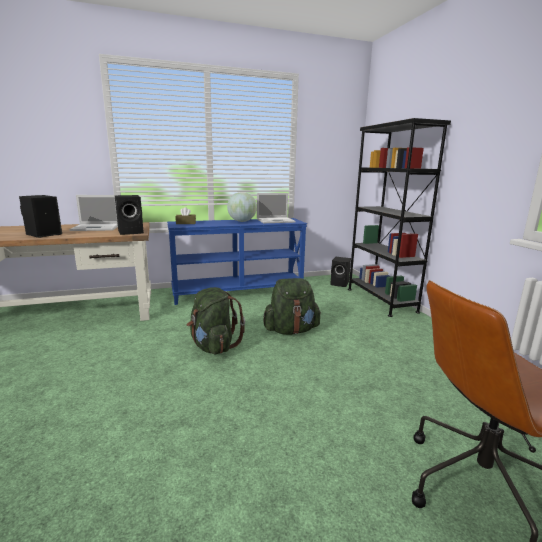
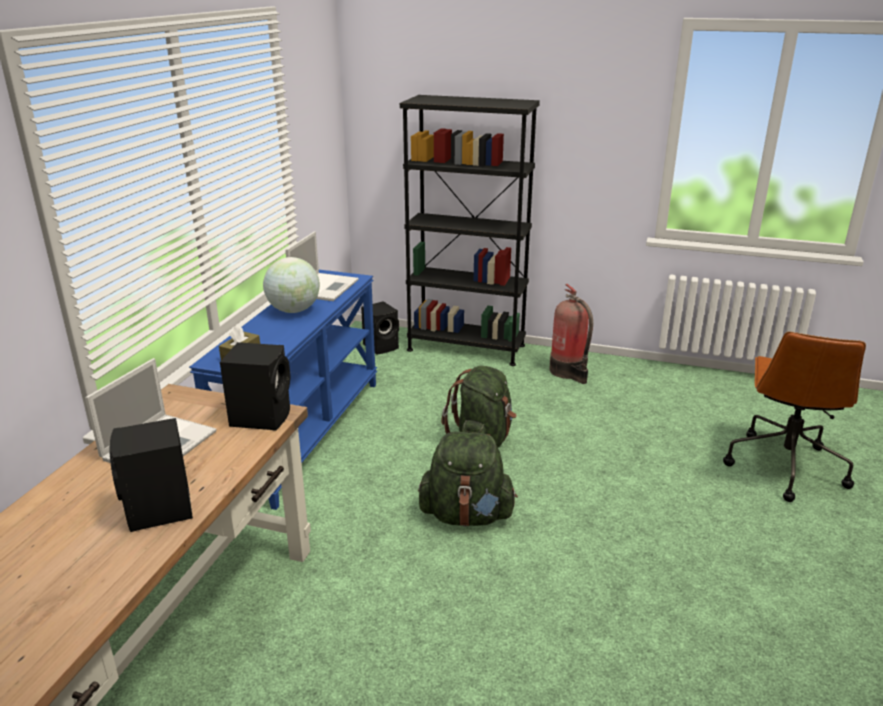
camera: 55 degrees left, 10 degrees up
none -> fire extinguisher [549,284,593,384]

